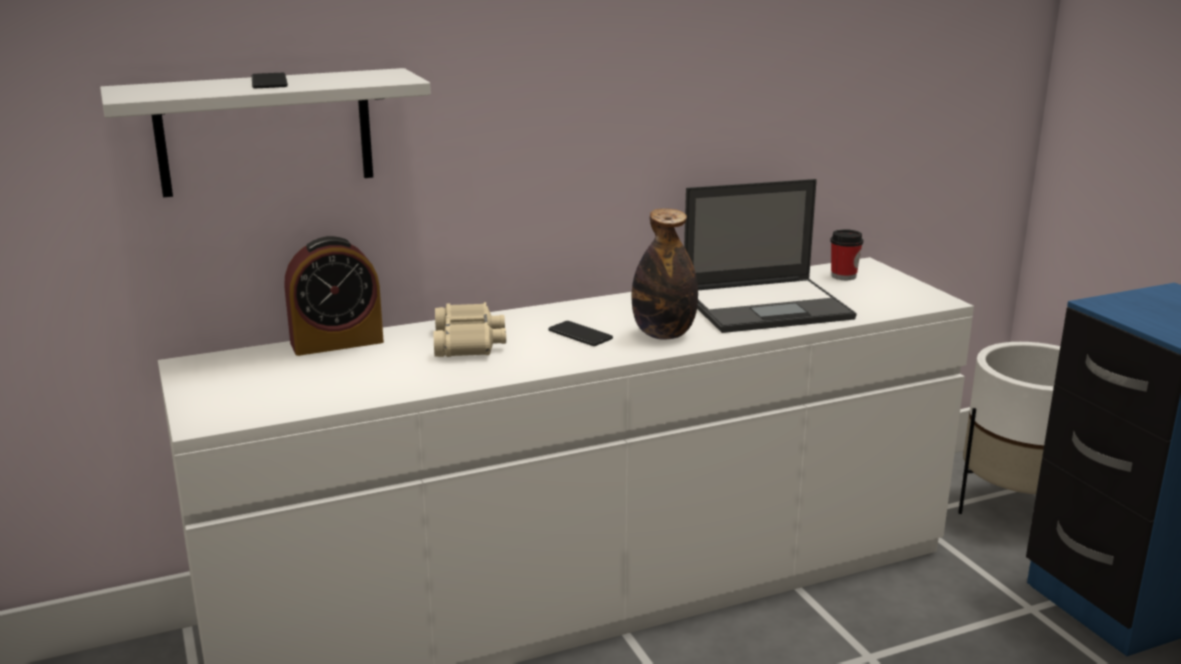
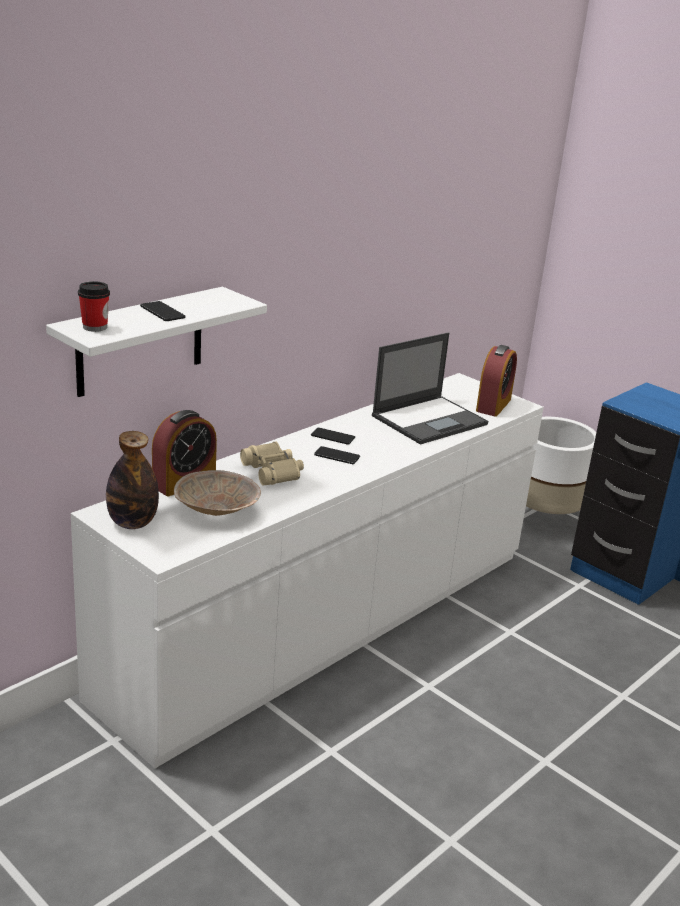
camera: 25 degrees left, 5 degrees up
bottle [631,208,698,339] -> bottle moved to [106,431,159,529]
cup [830,229,863,280] -> cup moved to [78,281,110,332]
none -> beige bowl [174,470,261,516]
none -> phone [311,427,355,445]
none -> alarm clock [476,345,517,417]

